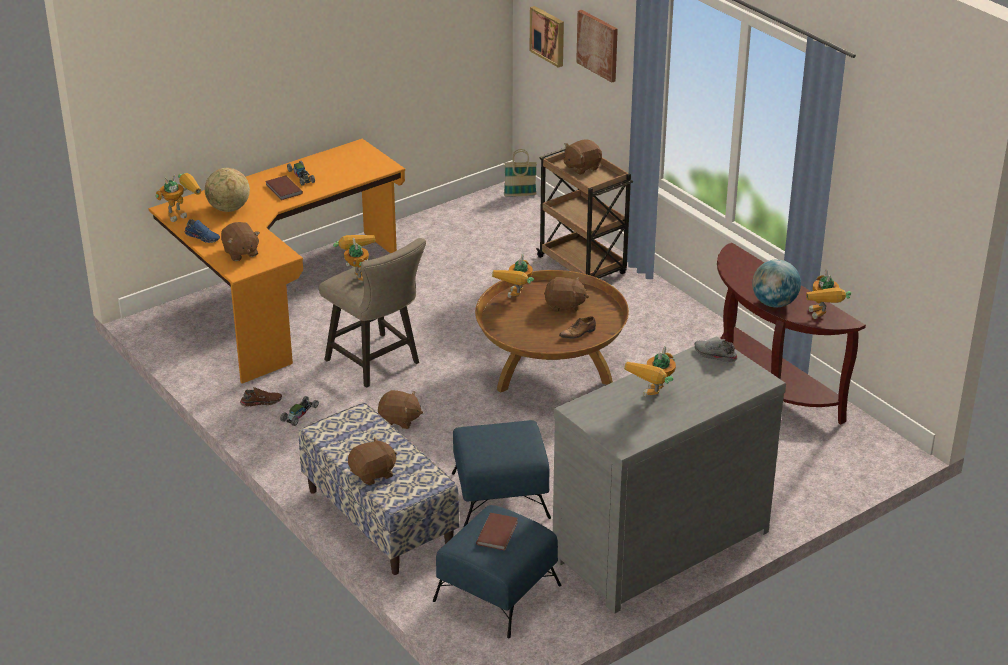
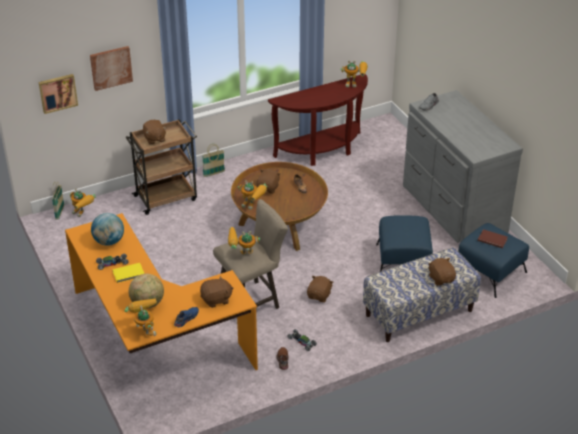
camera: 80 degrees left, 5 degrees up
brown book [266,175,303,200] -> yellow book [112,263,145,283]
toy robot [624,346,676,396] -> toy robot moved to [69,188,96,217]
globe [752,259,801,307] -> globe moved to [91,213,124,246]
none -> basket [202,144,225,177]

